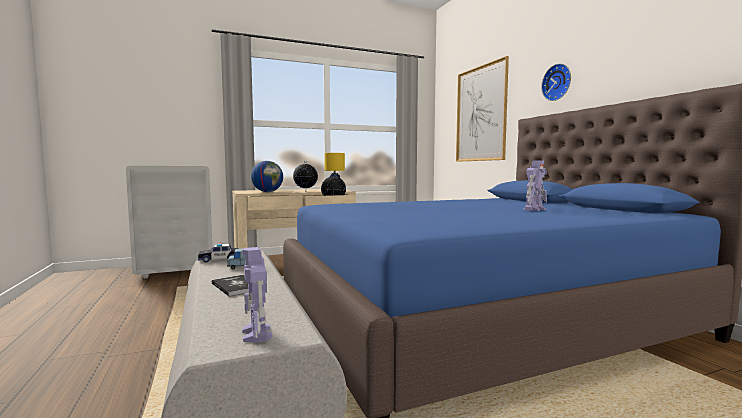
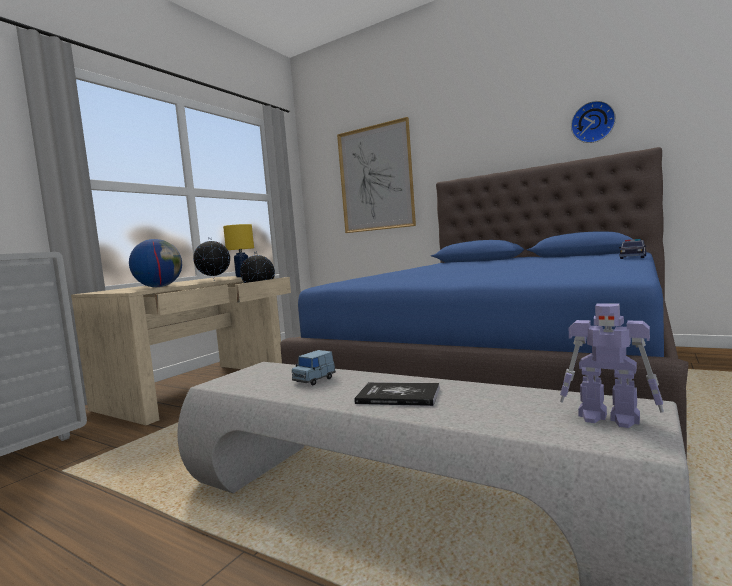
camera: 35 degrees left, 0 degrees up
toy car [198,243,239,263] -> toy car moved to [619,239,647,259]
toy robot [523,160,547,211] -> none
wall clock [541,63,571,101] -> wall clock moved to [571,101,616,143]

